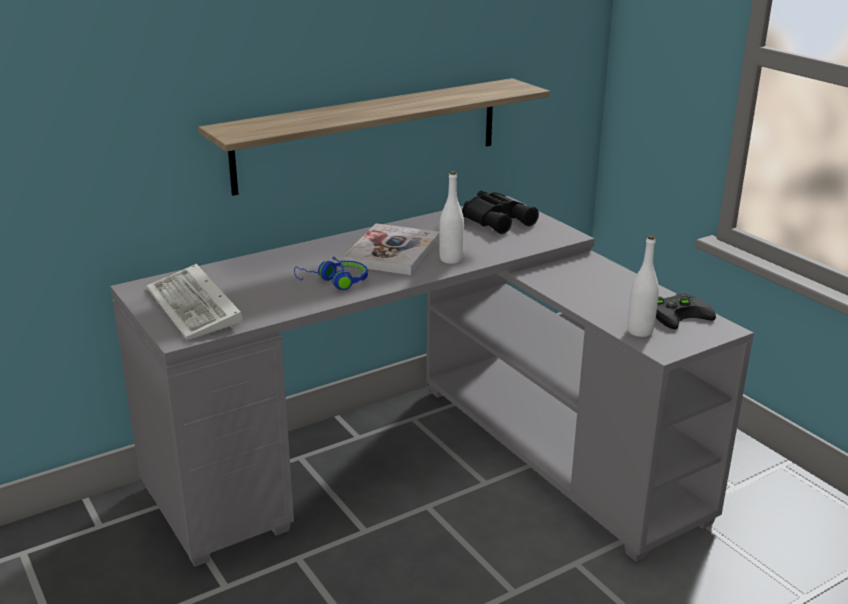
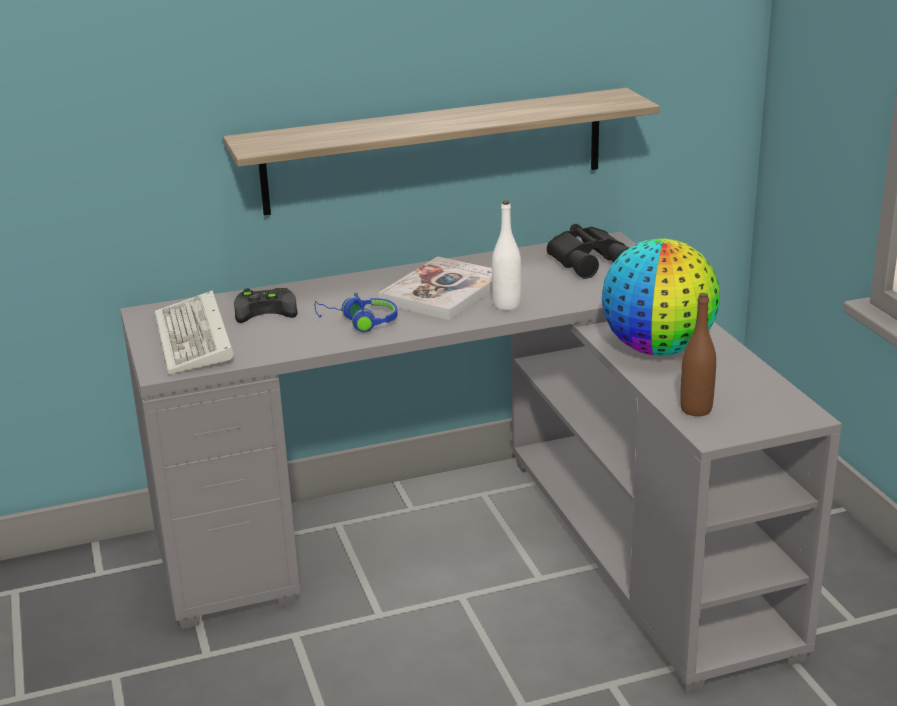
camera: 15 degrees right, 0 degrees up
white bottle [627,235,659,337] -> brown bottle [680,293,716,416]
black game controller [656,294,716,329] -> black game controller moved to [234,288,297,323]
none -> globe [602,238,720,356]

